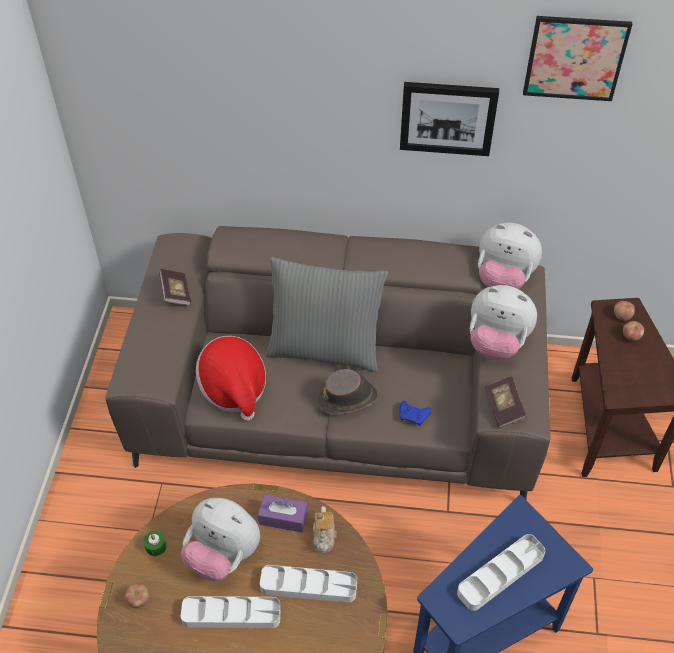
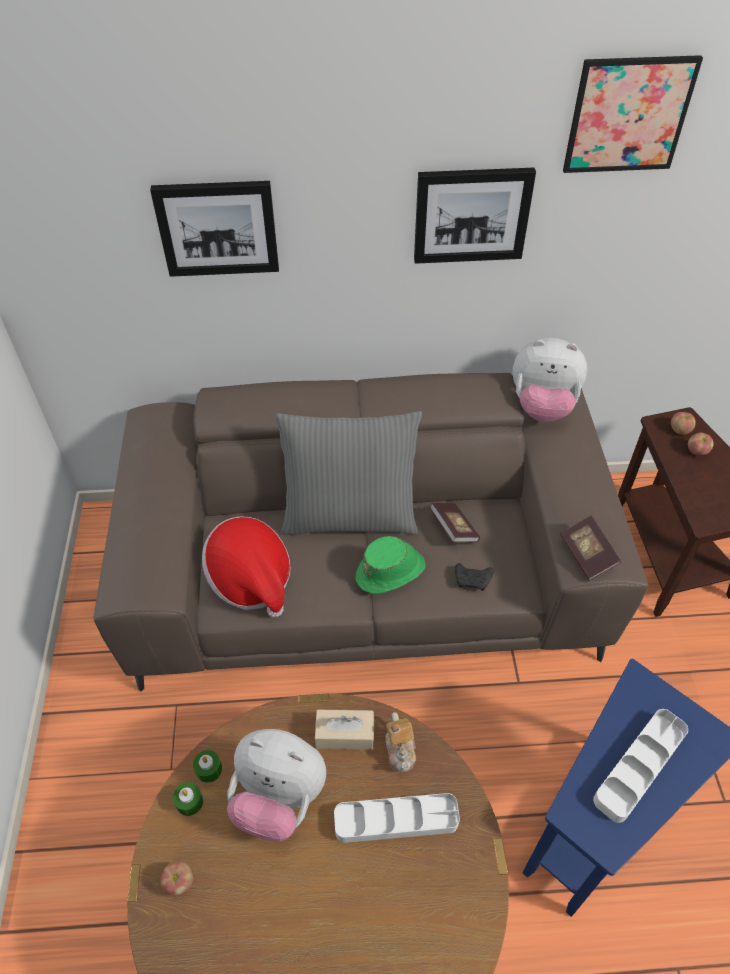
camera: 10 degrees left, 0 degrees up
book [159,269,192,306] -> book moved to [430,502,480,543]
white tray [181,596,281,628] -> none
purple tissue box [258,494,308,532] -> beige tissue box [315,710,374,749]
brown hat [317,369,378,415] -> green hat [355,536,426,594]
blue game controller [400,401,432,426] -> black game controller [455,563,494,591]
plush toy [470,285,537,360] -> none
none -> picture [150,181,279,277]
none -> green candle [193,750,222,783]

